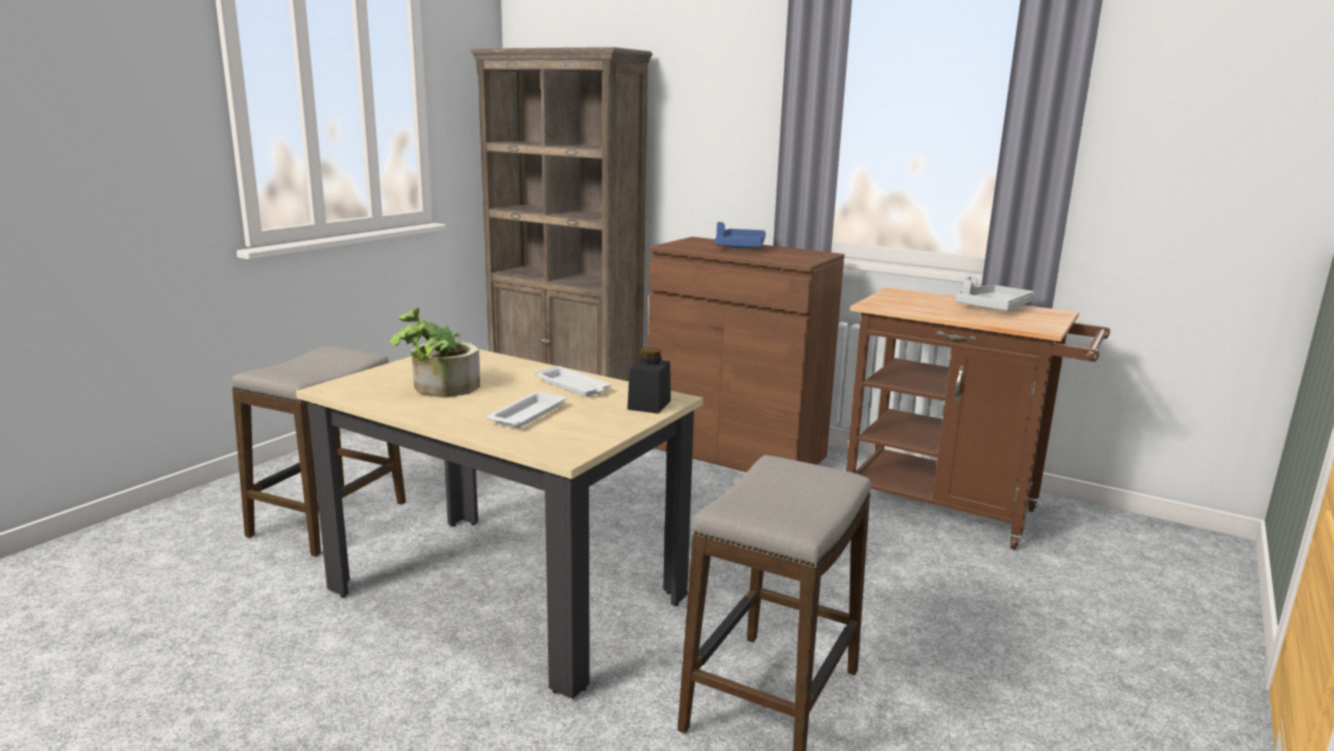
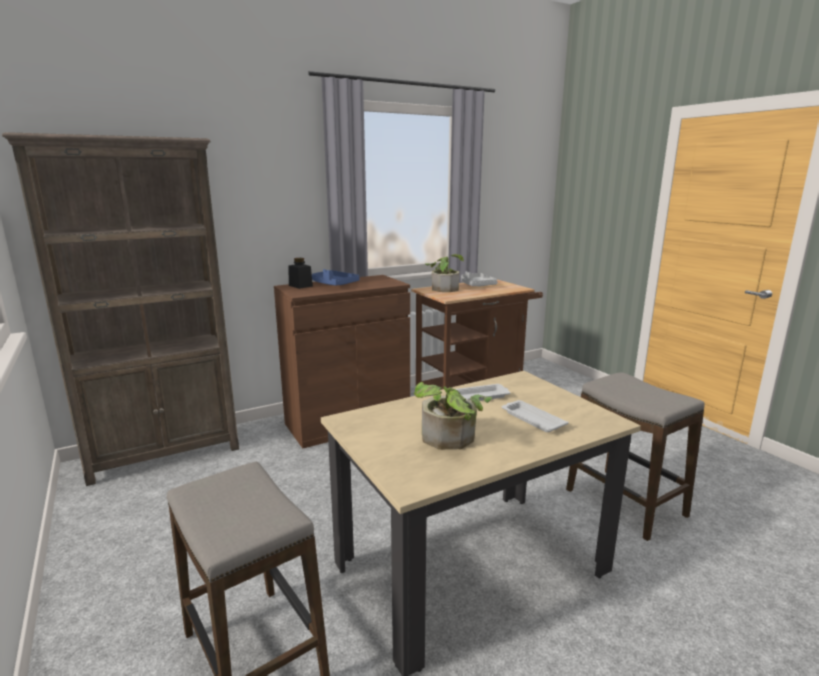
camera: 60 degrees left, 0 degrees up
black jar [627,347,671,414] -> black jar moved to [288,258,313,289]
none -> potted plant [425,254,464,292]

